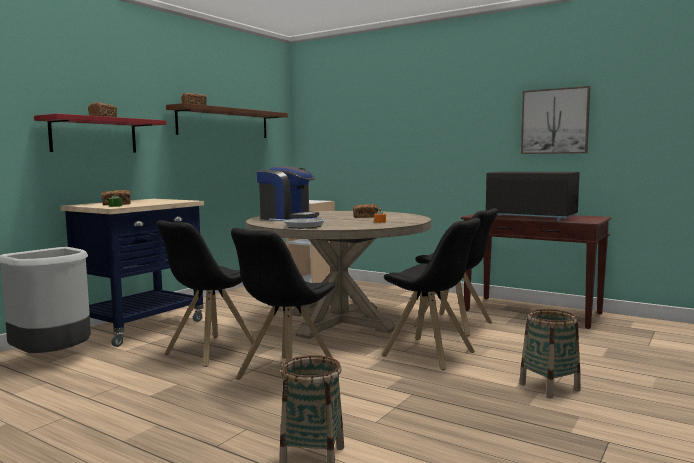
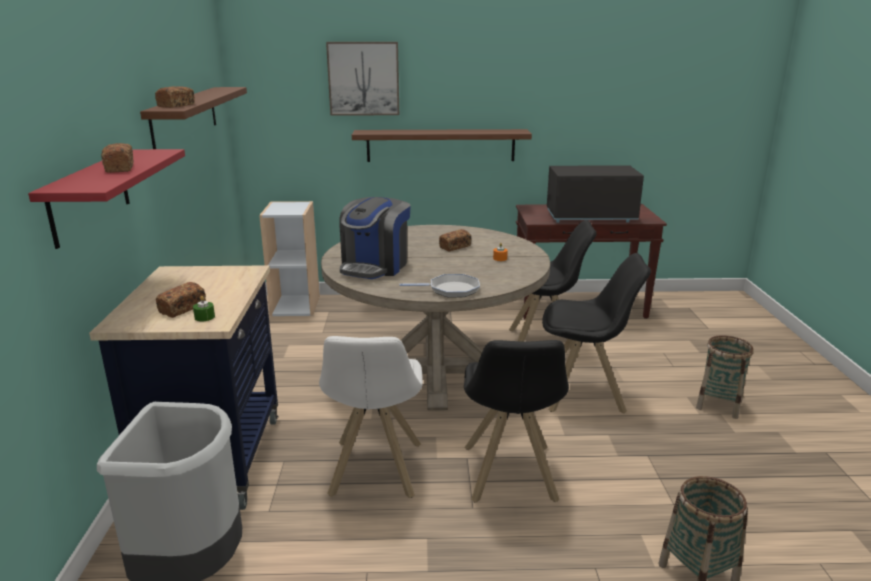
camera: 35 degrees left, 15 degrees up
black chair [156,220,259,367] -> white chair [319,336,423,498]
coffee machine [256,166,319,220] -> coffee machine turned 120 degrees clockwise [339,197,411,279]
picture [521,86,590,154] -> picture moved to [326,42,399,116]
none -> brown shelf [352,129,532,162]

